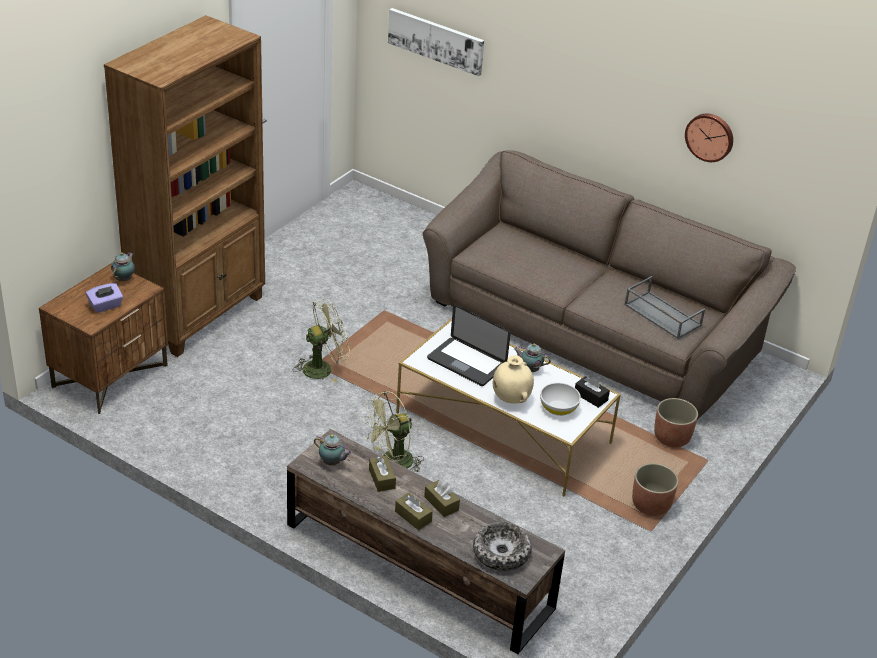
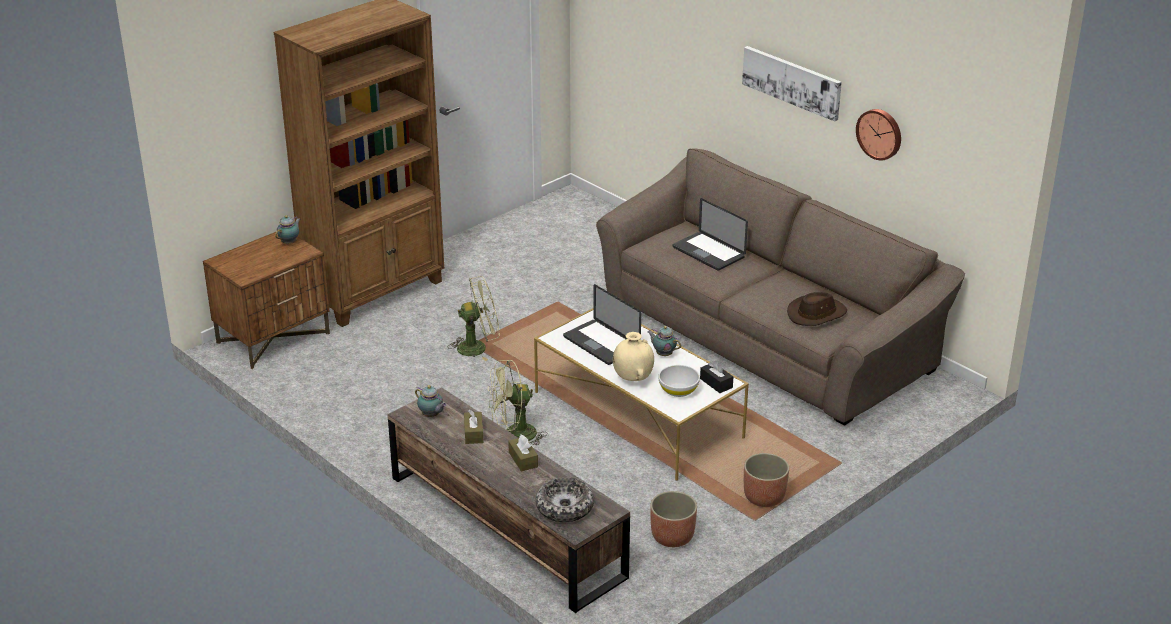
camera: 15 degrees right, 5 degrees down
purple tissue box [86,283,123,313] -> none
picture [388,8,484,76] -> picture moved to [742,46,842,122]
brown tissue box [395,493,433,530] -> none
grey tray [624,276,705,339] -> brown hat [787,292,847,326]
planter [654,398,698,448] -> planter moved to [650,491,697,547]
none -> laptop [673,198,748,271]

